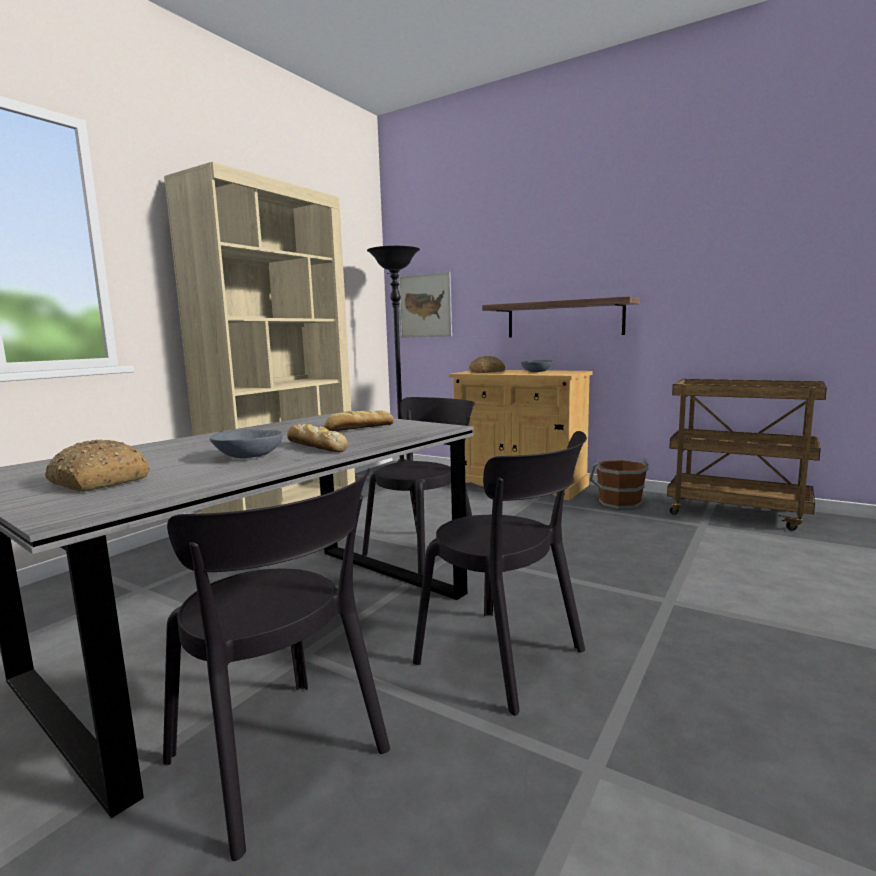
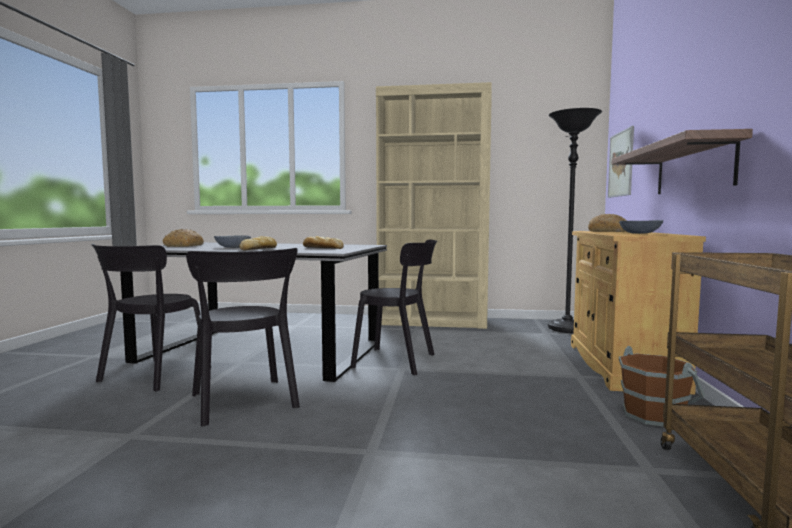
camera: 65 degrees right, 5 degrees down
black chair [413,431,587,716] -> black chair turned 45 degrees counterclockwise [186,248,300,427]

